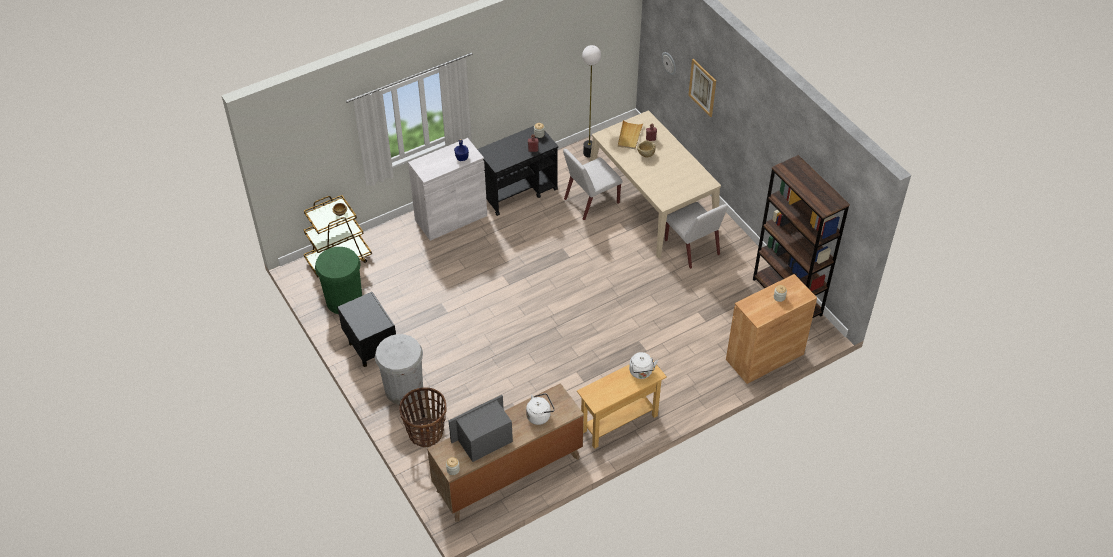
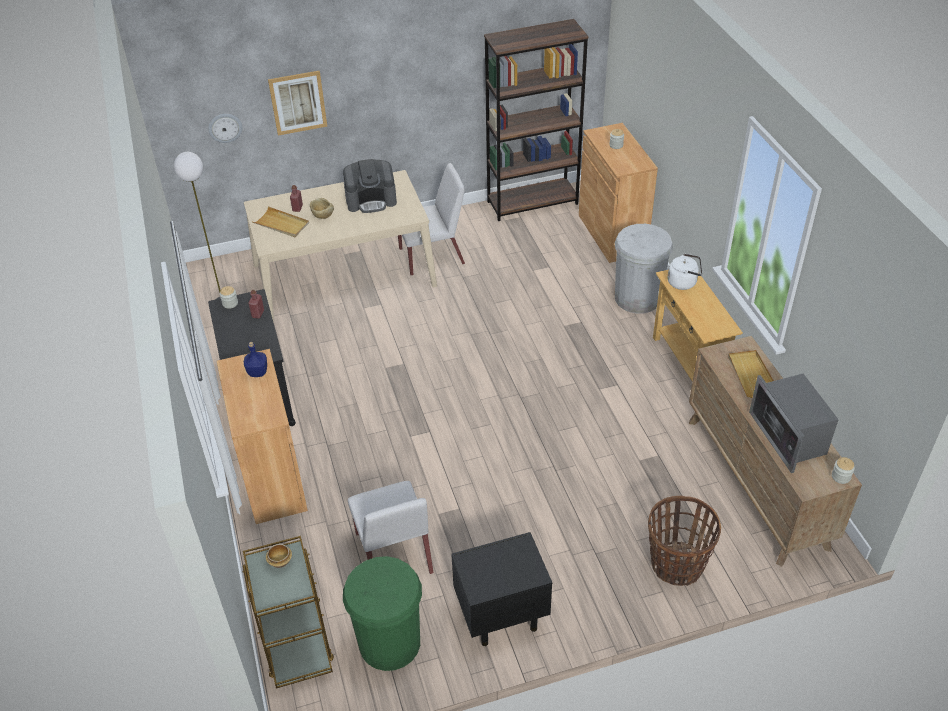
camera: 75 degrees left, 5 degrees down
white trash can [375,334,423,405] -> white trash can moved to [614,224,673,314]
white cabinet [408,138,487,241] -> brown cabinet [217,349,308,524]
white kettle [526,393,555,425] -> beige tray [728,350,774,398]
white chair [563,149,622,220] -> white chair moved to [348,481,434,574]
none -> coffee machine [343,159,397,213]

